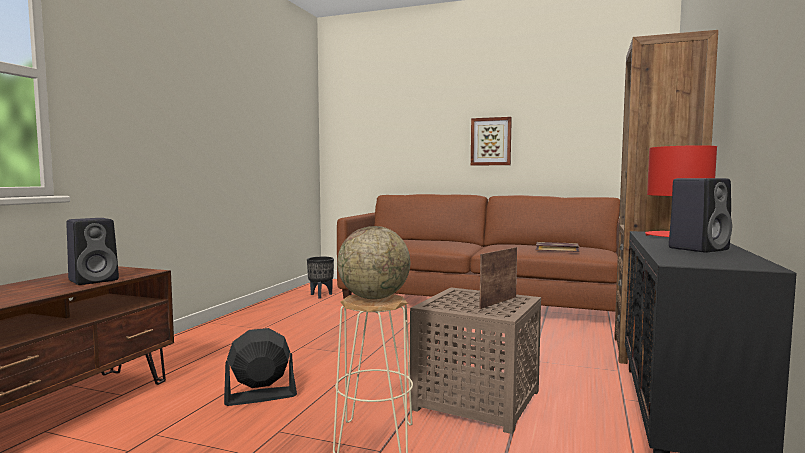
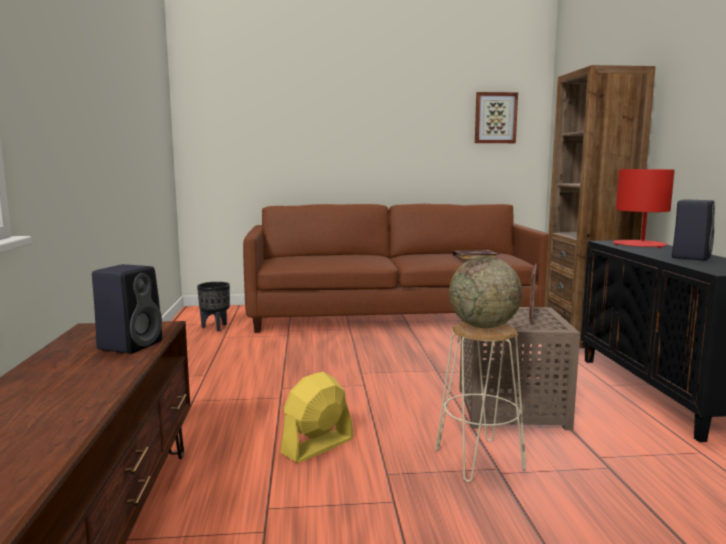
camera: 25 degrees left, 5 degrees up
black fan [224,328,297,406] -> yellow fan [280,372,354,463]
picture [471,117,512,166] -> picture moved to [475,92,518,143]

